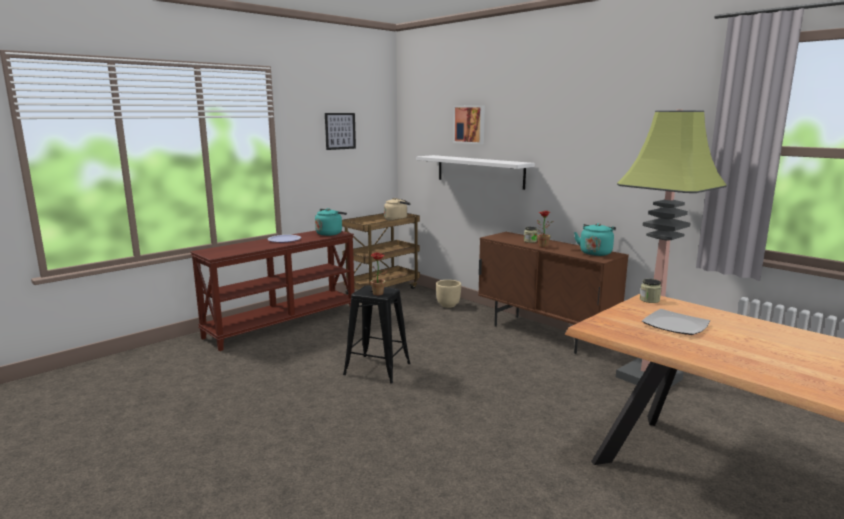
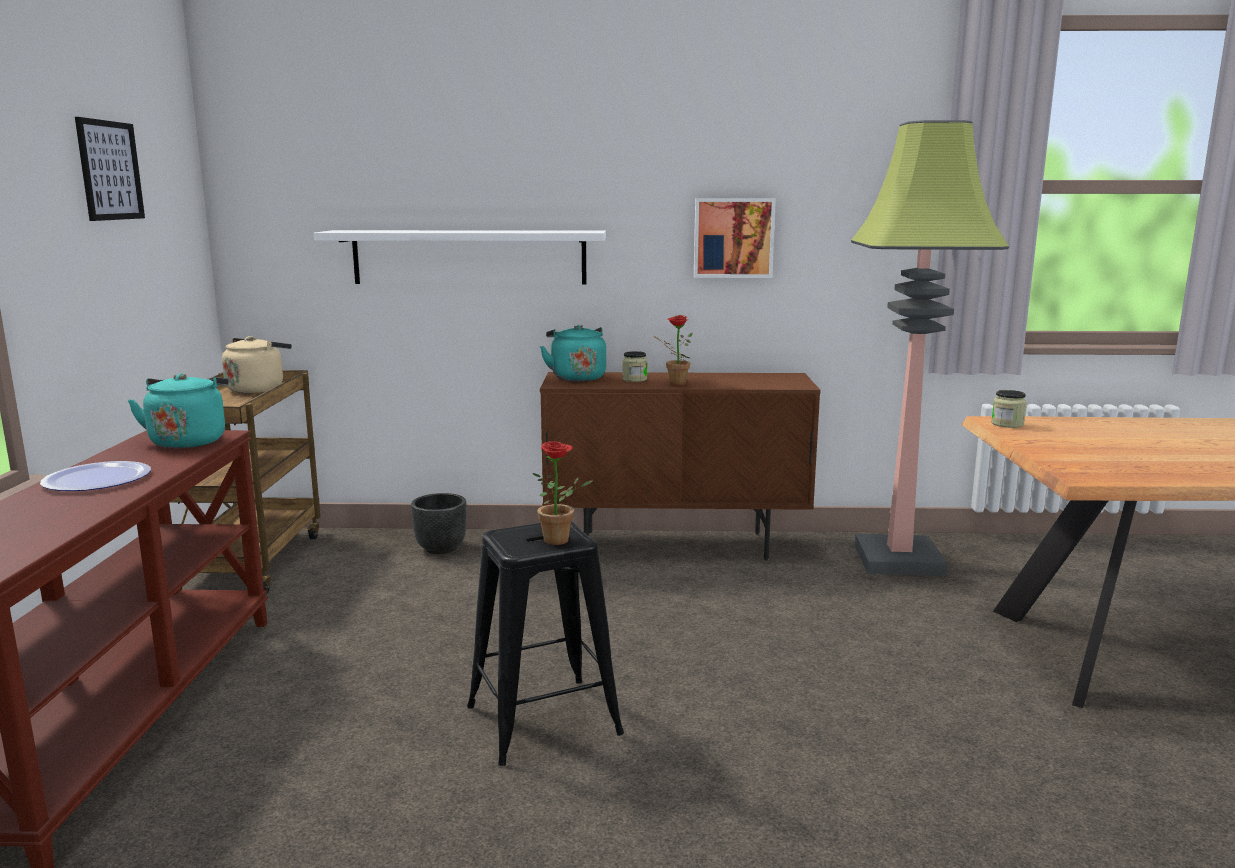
camera: 45 degrees left, 0 degrees up
beige planter [436,280,461,308] -> black planter [411,493,467,554]
picture [453,105,485,144] -> picture moved to [694,198,776,278]
turquoise kettle [574,223,616,256] -> turquoise kettle moved to [540,325,606,381]
plate [642,309,710,335] -> none

